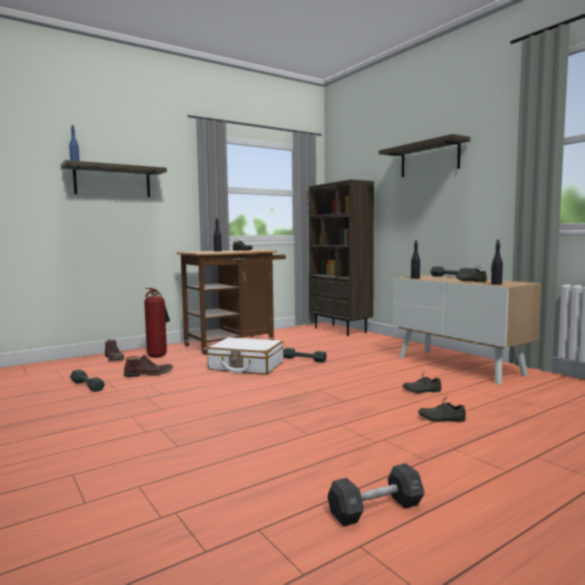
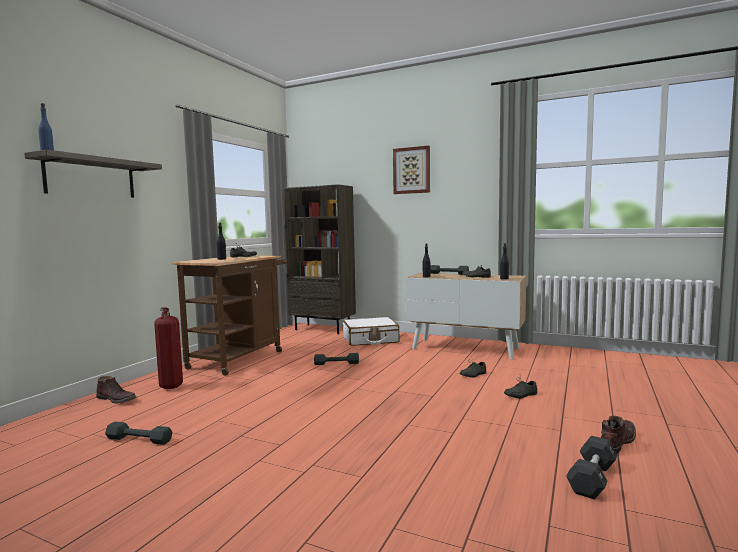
camera: 30 degrees left, 0 degrees up
brown boot [124,355,173,377] -> brown boot moved to [601,416,636,453]
white suitcase [207,337,283,375] -> white suitcase moved to [343,317,400,346]
shelf [379,134,470,177] -> picture [393,145,430,194]

